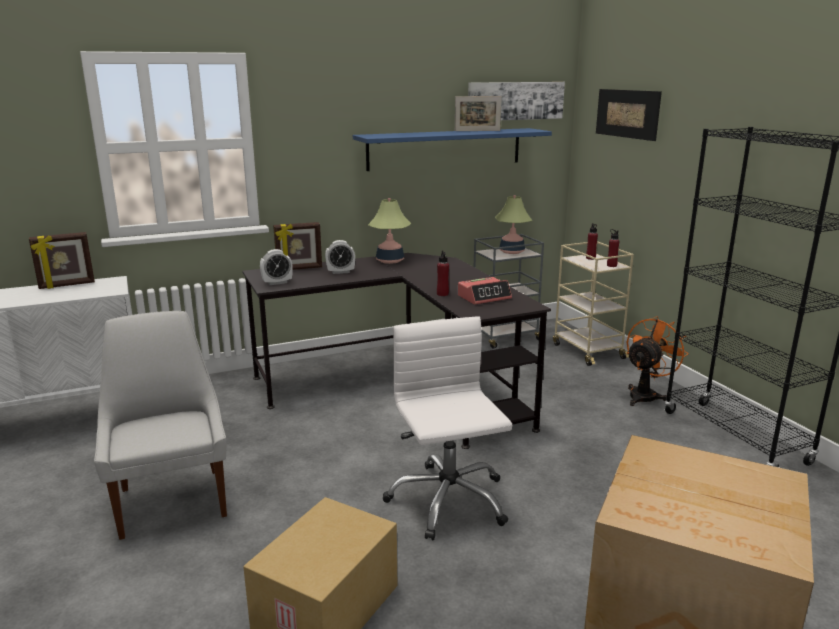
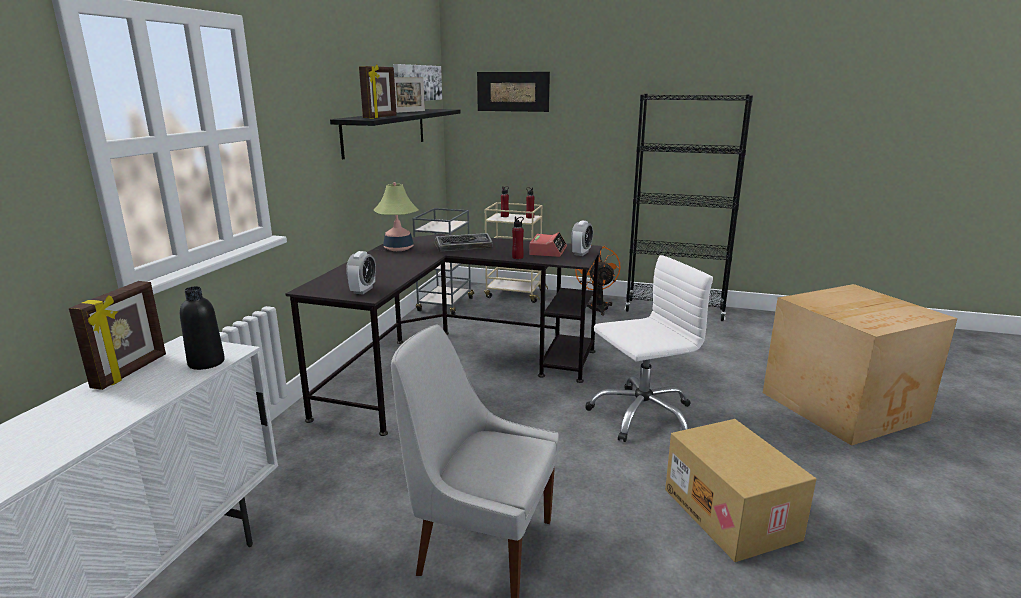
camera: 50 degrees left, 0 degrees up
picture frame [273,222,322,270] -> picture frame moved to [359,65,397,119]
alarm clock [325,240,355,274] -> alarm clock moved to [571,221,593,256]
blue shelf [353,128,552,171] -> black shelf [330,109,460,159]
white office chair [383,316,512,540] -> white office chair turned 135 degrees clockwise [585,255,713,442]
table lamp [495,195,532,254] -> none
none -> black bottle [180,286,225,370]
none -> keyboard [435,233,493,251]

